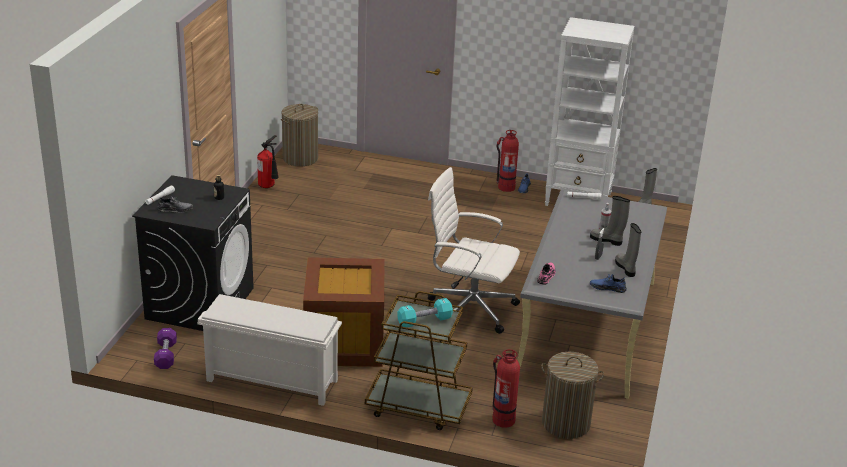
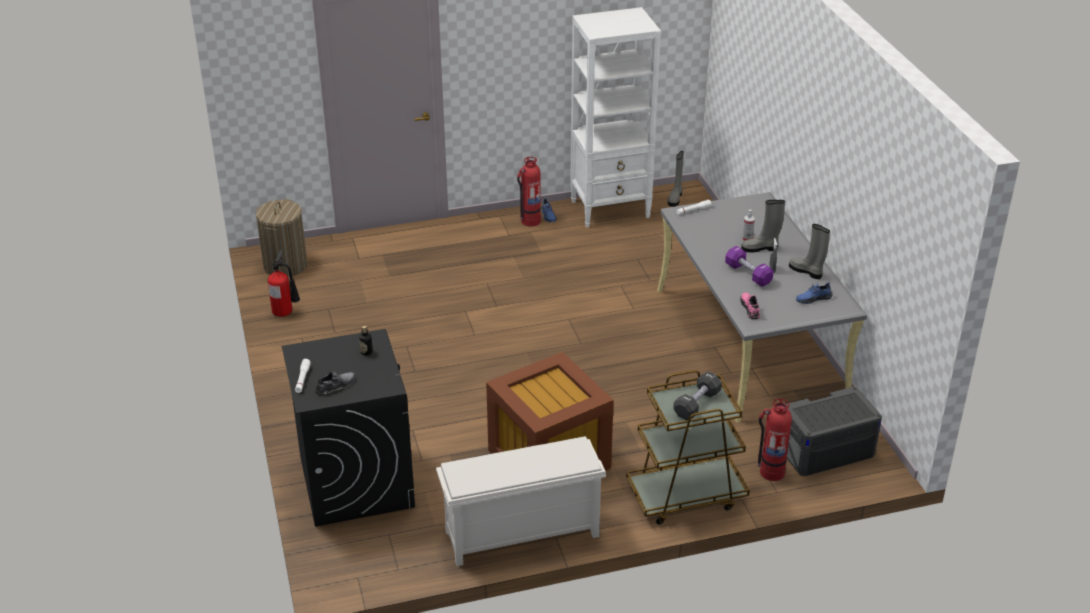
camera: 30 degrees left, 5 degrees up
purple dumbbell [154,328,177,369] -> purple dumbbell moved to [725,246,774,287]
turquoise dumbbell [397,298,453,327] -> black dumbbell [673,371,722,420]
white office chair [428,167,520,334] -> none
laundry basket [541,352,604,439] -> grey storage box [786,387,882,476]

